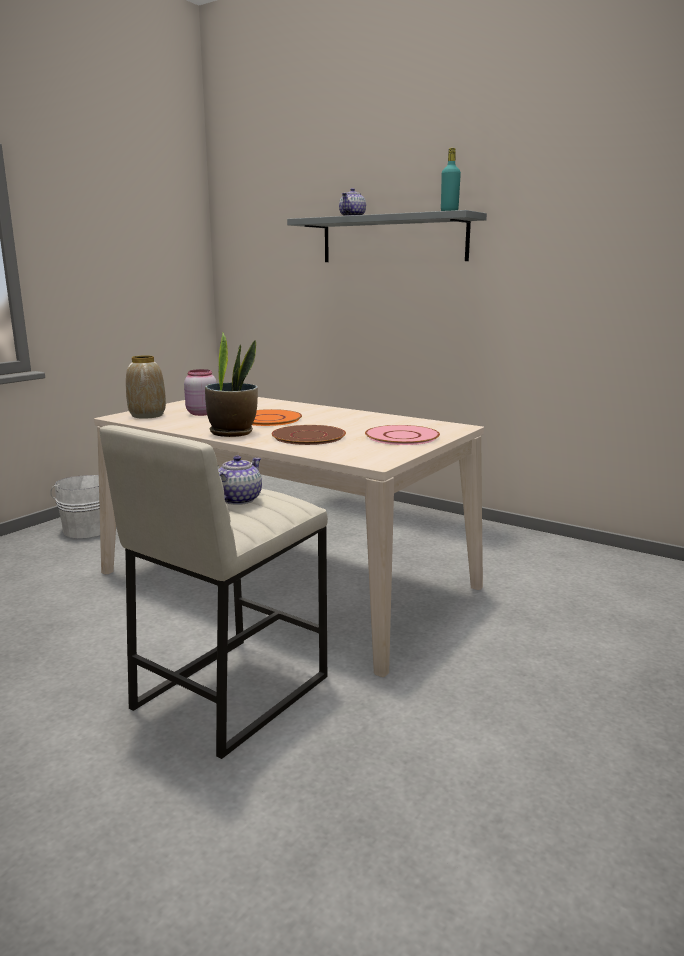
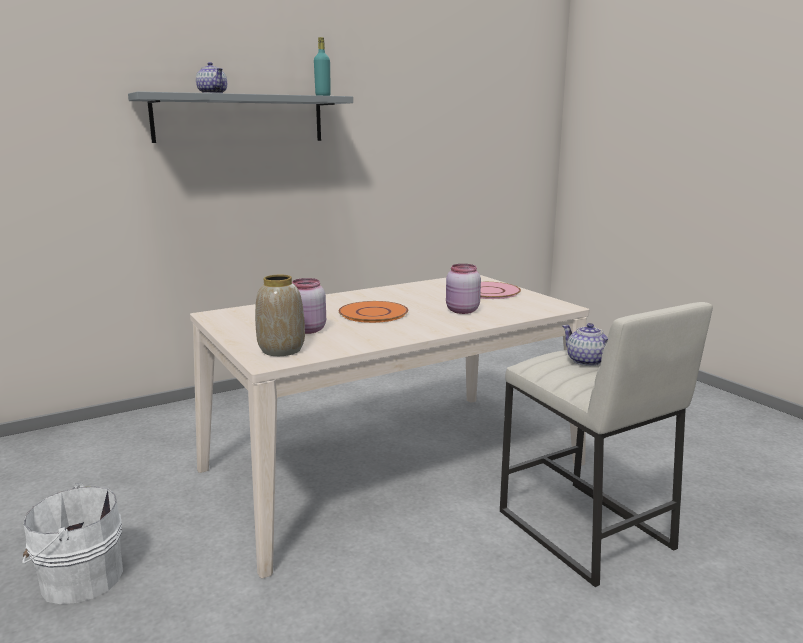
camera: 65 degrees left, 0 degrees up
potted plant [205,333,258,437] -> none
brown plate [271,425,346,445] -> pink jar [446,264,481,314]

